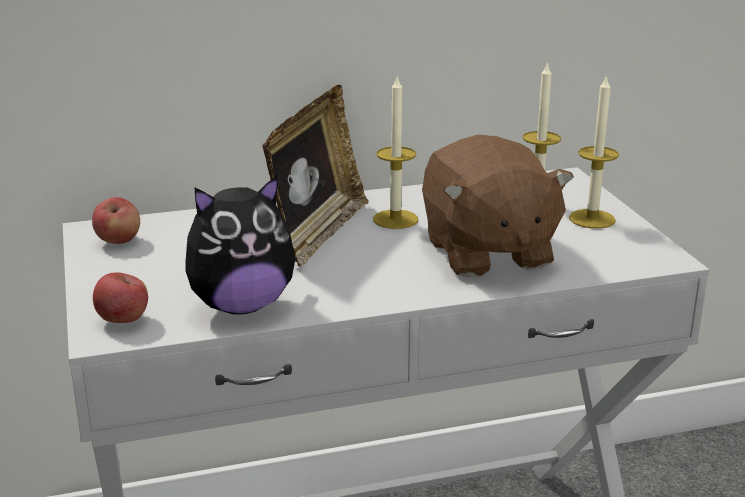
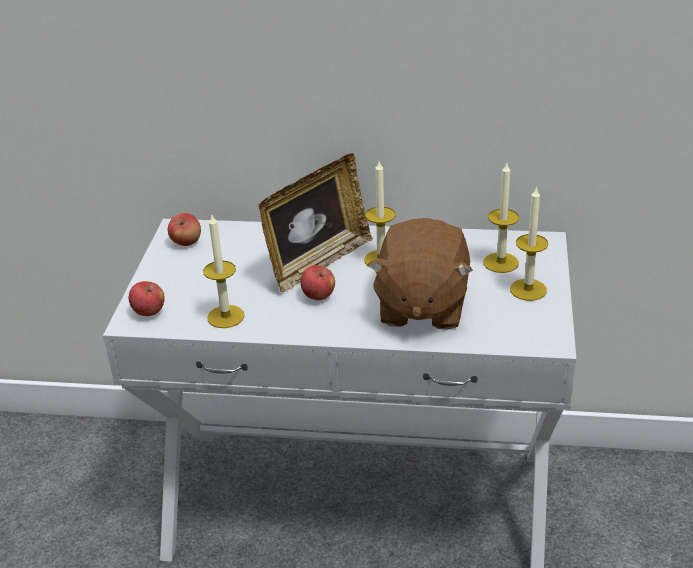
camera: 25 degrees right, 10 degrees up
plush toy [185,175,295,315] -> candle [203,215,245,328]
none -> apple [300,265,335,300]

